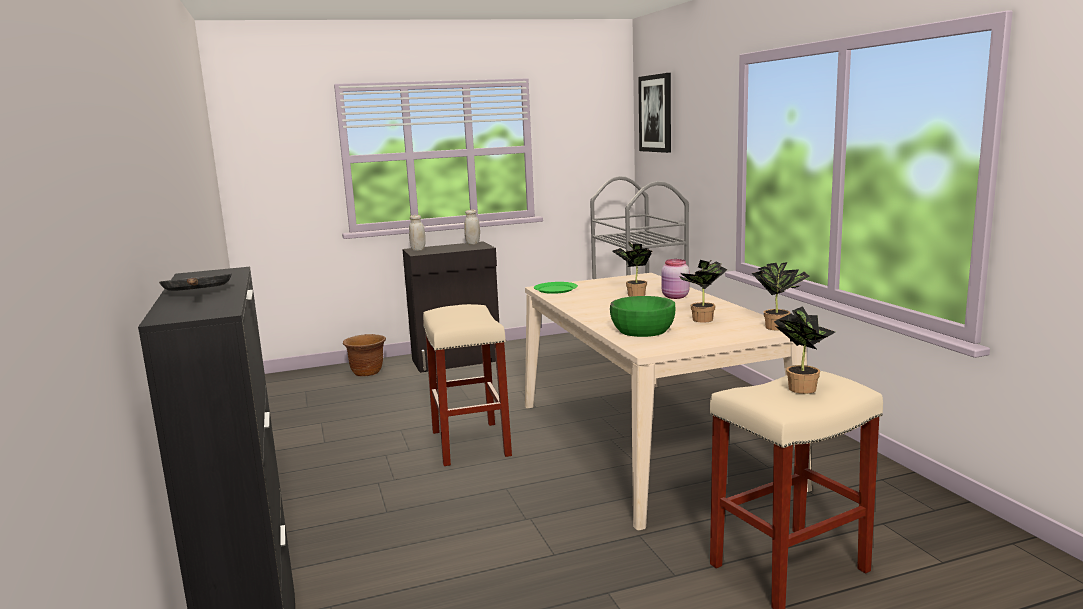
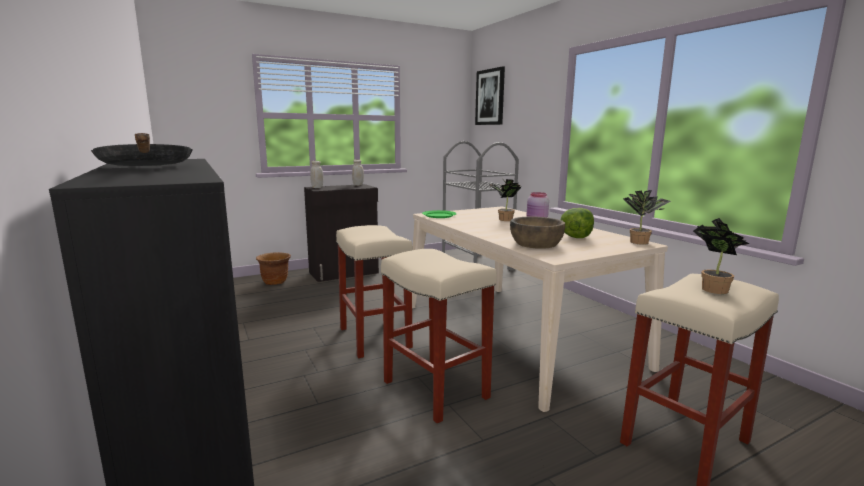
camera: 10 degrees left, 0 degrees up
green bowl [610,296,675,337] -> brown bowl [510,217,565,249]
potted plant [679,260,727,323] -> lettuce [560,208,594,238]
none -> beige stool [381,249,497,424]

